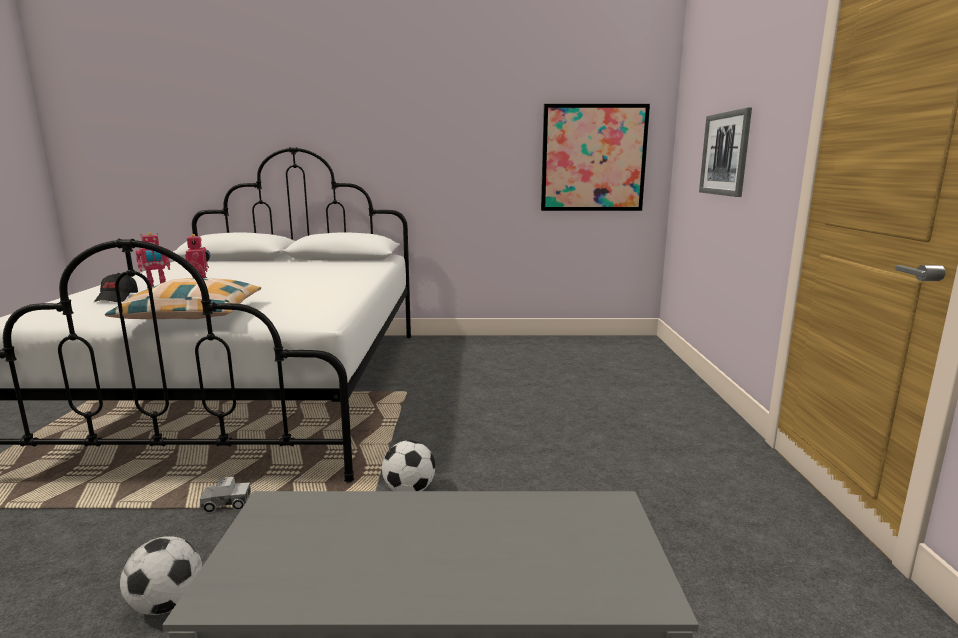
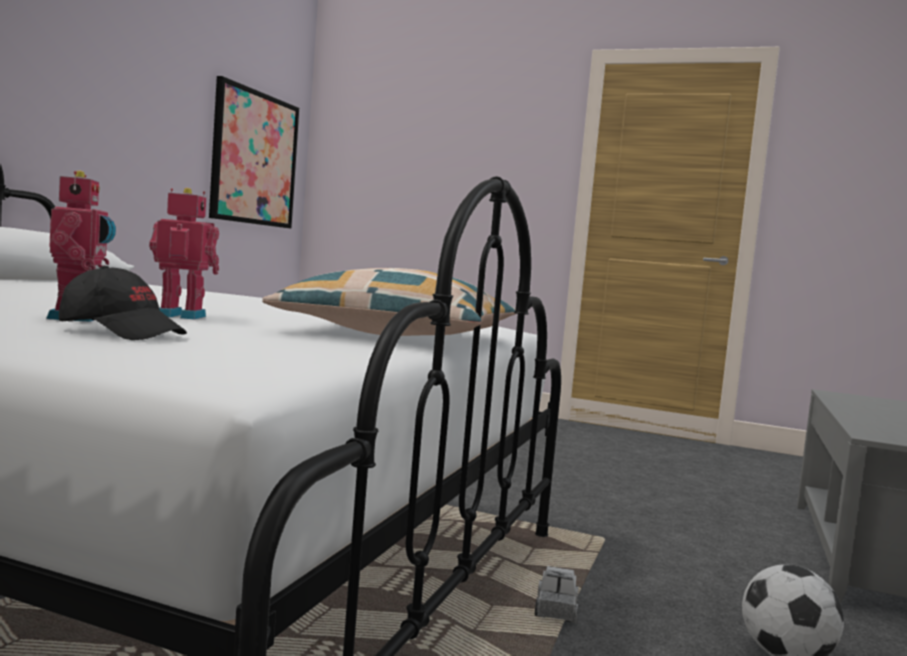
camera: 70 degrees left, 10 degrees down
football [382,440,435,491] -> none
picture [699,108,752,197] -> none

